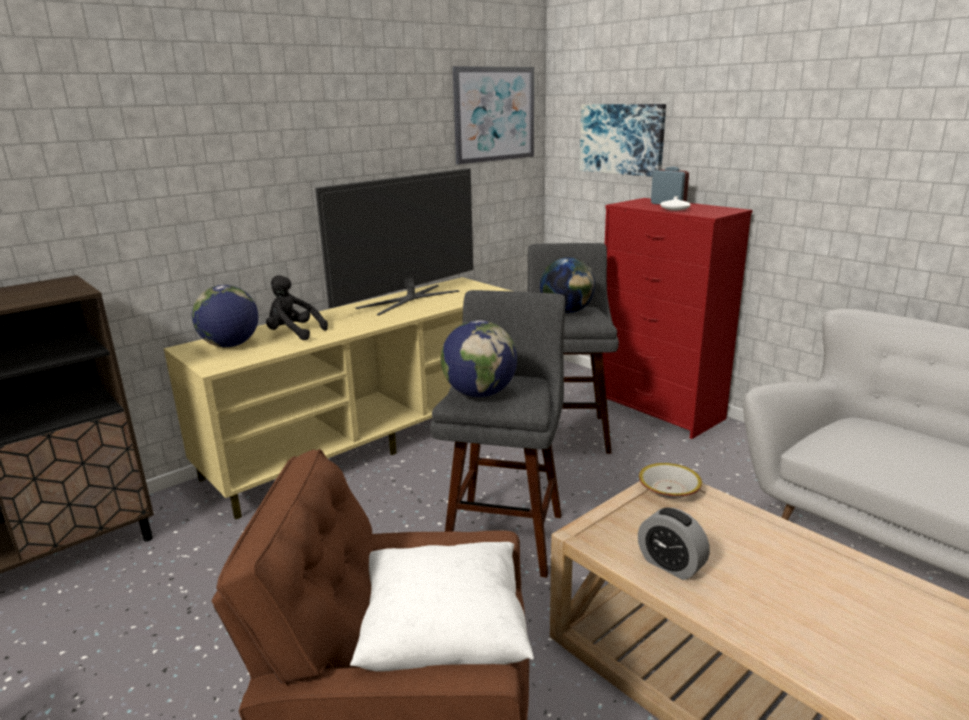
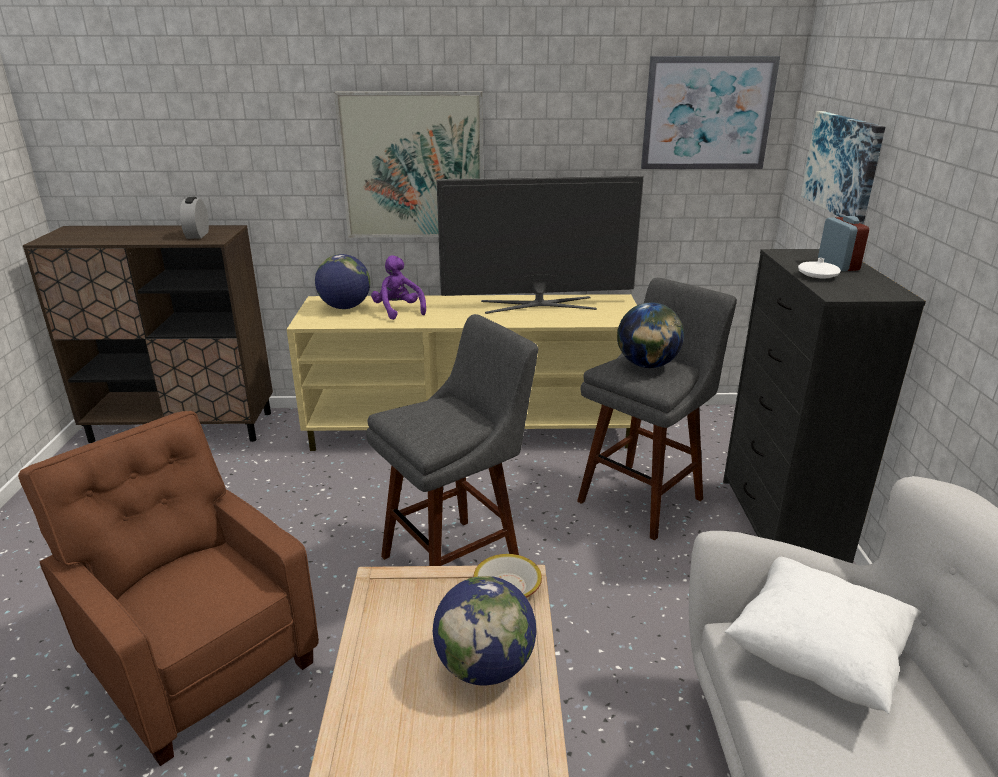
camera: 40 degrees right, 5 degrees up
black plush toy [266,275,328,340] -> purple plush toy [371,255,426,320]
white pillow [350,542,534,672] -> white pillow moved to [725,557,921,714]
globe [441,320,517,397] -> globe moved to [433,576,536,685]
red dresser [602,198,752,439] -> black dresser [723,249,926,563]
alarm clock [638,507,710,580] -> alarm clock moved to [180,197,209,239]
none -> picture [334,91,483,238]

